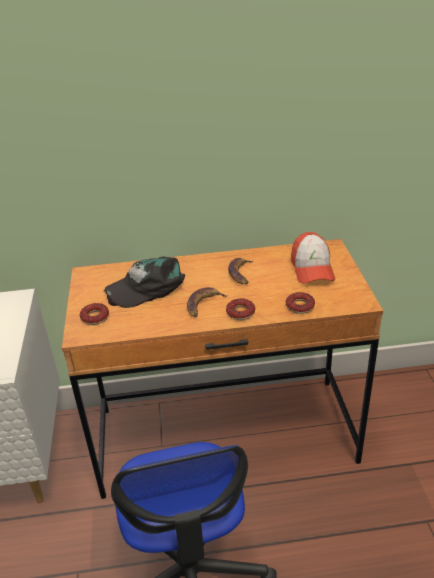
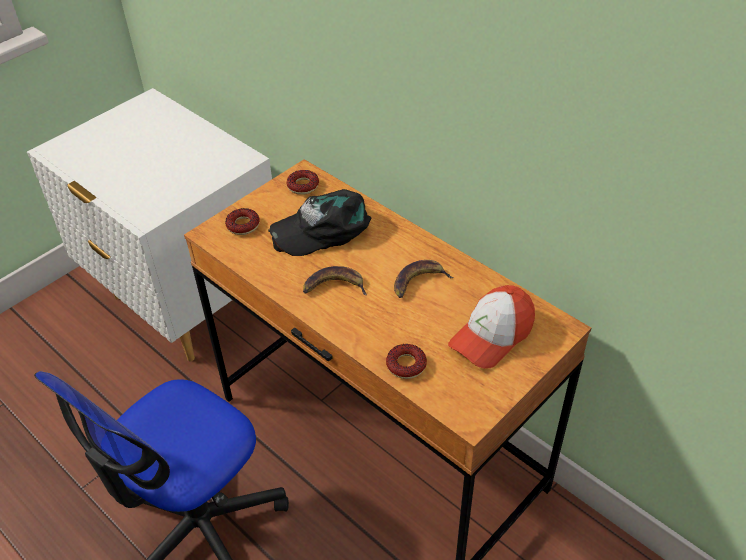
camera: 50 degrees right, 10 degrees up
black cap [104,257,185,308] -> black cap turned 45 degrees counterclockwise [268,189,371,256]
donut [226,298,255,320] -> donut moved to [287,170,319,195]

